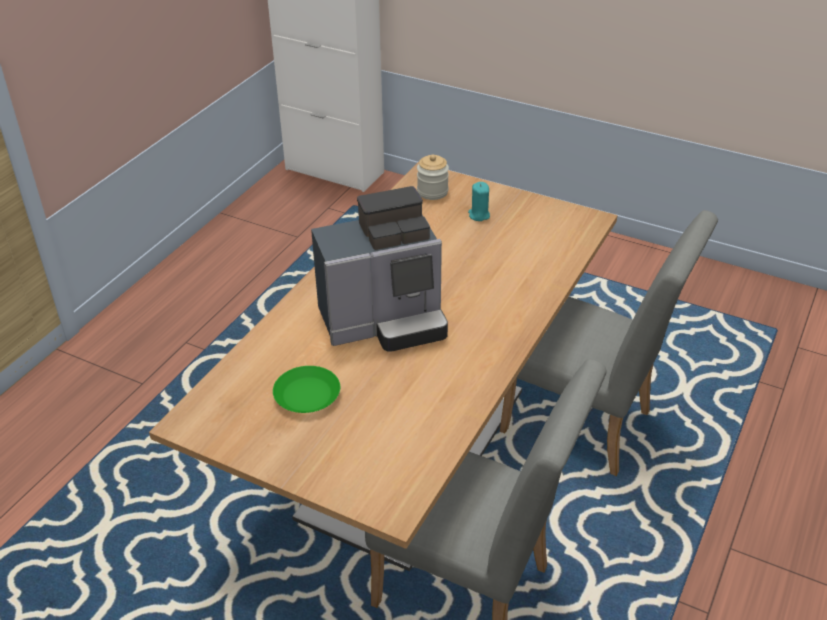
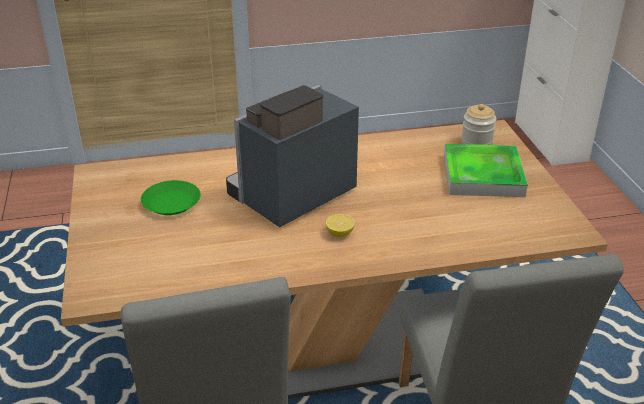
camera: 50 degrees right, 5 degrees down
coffee machine [311,186,448,352] -> coffee machine turned 105 degrees clockwise [226,85,359,227]
turquoise candle [468,182,490,221] -> tray [444,144,528,197]
none -> lemon [326,214,355,237]

